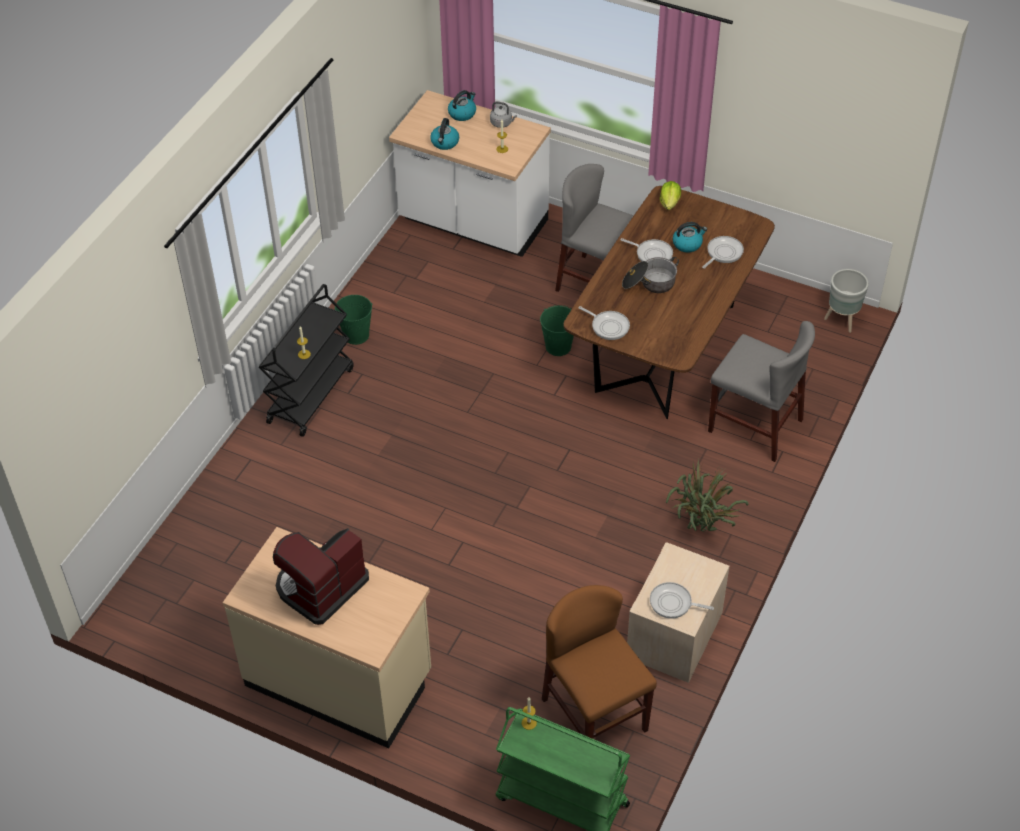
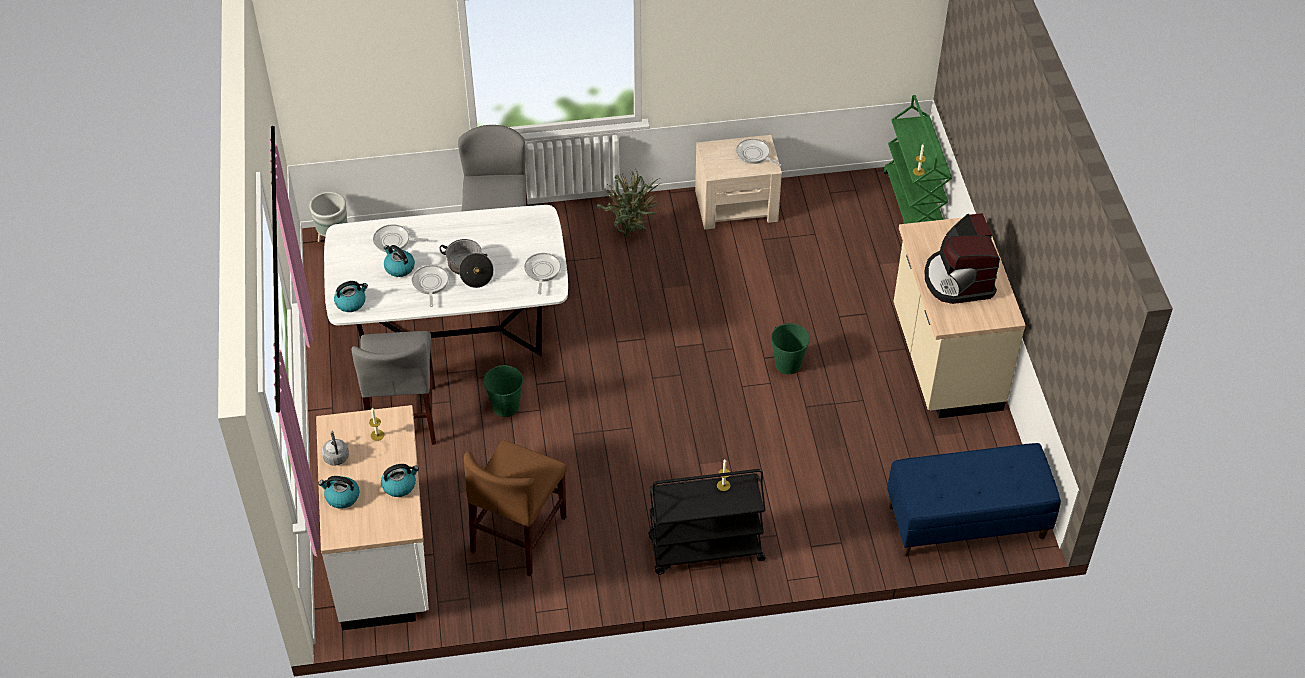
camera: 125 degrees left, 0 degrees up
coffee machine [273,528,369,625] -> coffee machine turned 75 degrees clockwise [925,213,1000,304]
green bucket [335,295,373,345] -> green bucket moved to [771,323,810,374]
brown chair [542,585,657,739] -> brown chair moved to [464,440,567,576]
brown dining table [563,186,775,419] -> white dining table [324,205,568,356]
frying pan [650,582,714,619] -> frying pan turned 150 degrees clockwise [736,139,781,166]
lettuce [660,181,681,210] -> kettle [334,281,368,312]
none -> blue bench [887,443,1061,557]

